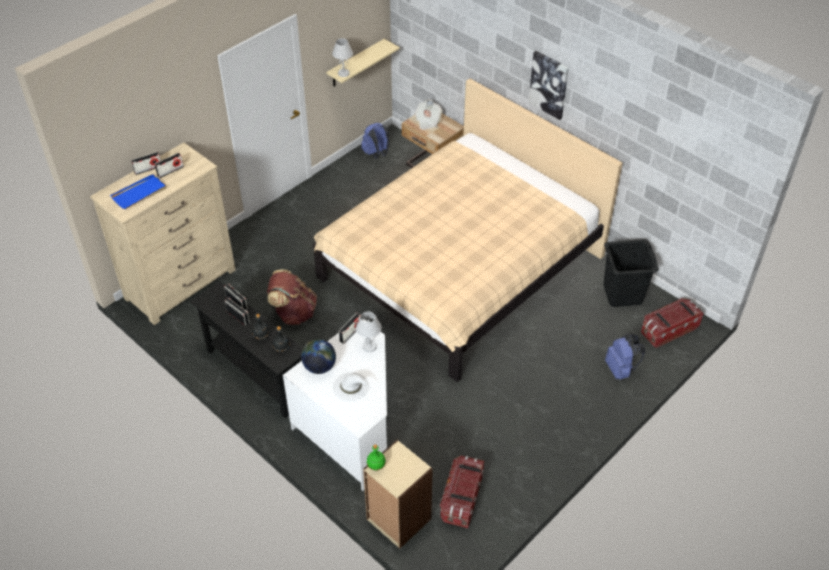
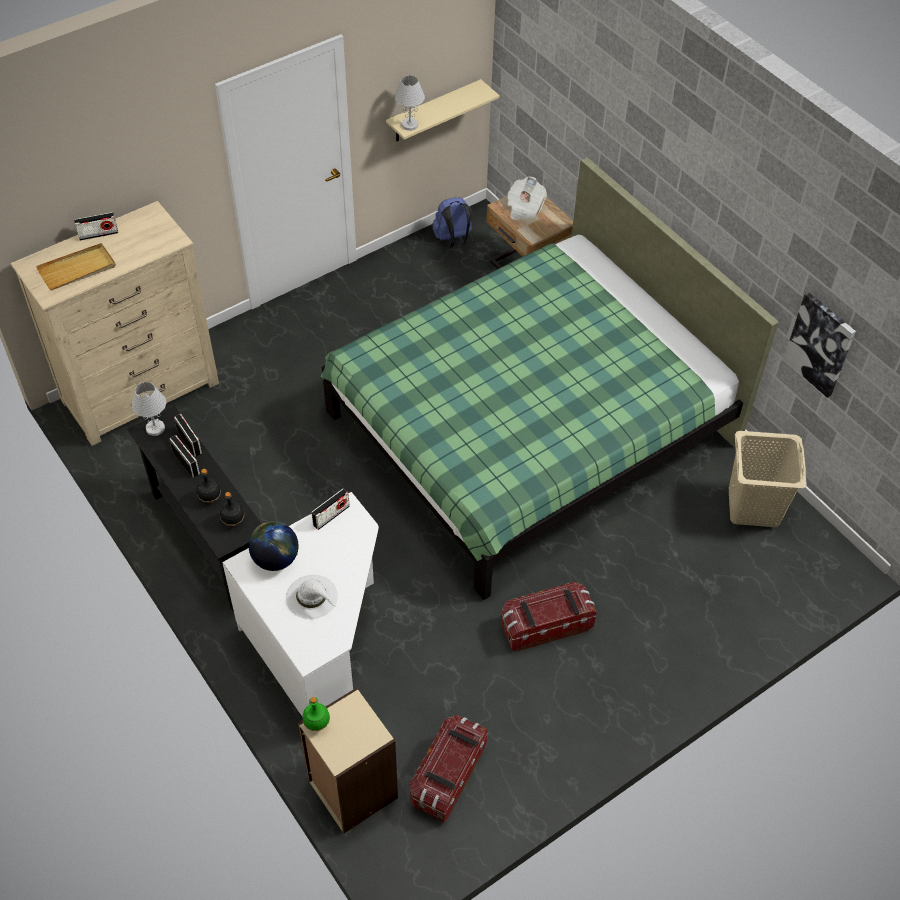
camera: 10 degrees right, 5 degrees up
blue tray [110,174,166,209] -> beige tray [36,243,116,290]
radio [155,153,184,178] -> none
brown backpack [267,269,317,325] -> none
beige bed [313,79,623,382] -> green bed [320,157,779,600]
white table lamp [356,311,382,352] -> white table lamp moved to [131,382,166,436]
picture [528,51,569,120] -> picture moved to [783,292,856,398]
black laundry basket [603,239,659,307] -> beige laundry basket [729,431,807,527]
blue backpack [605,333,645,379] -> none
storage box [641,298,704,348] -> storage box moved to [501,582,597,652]

